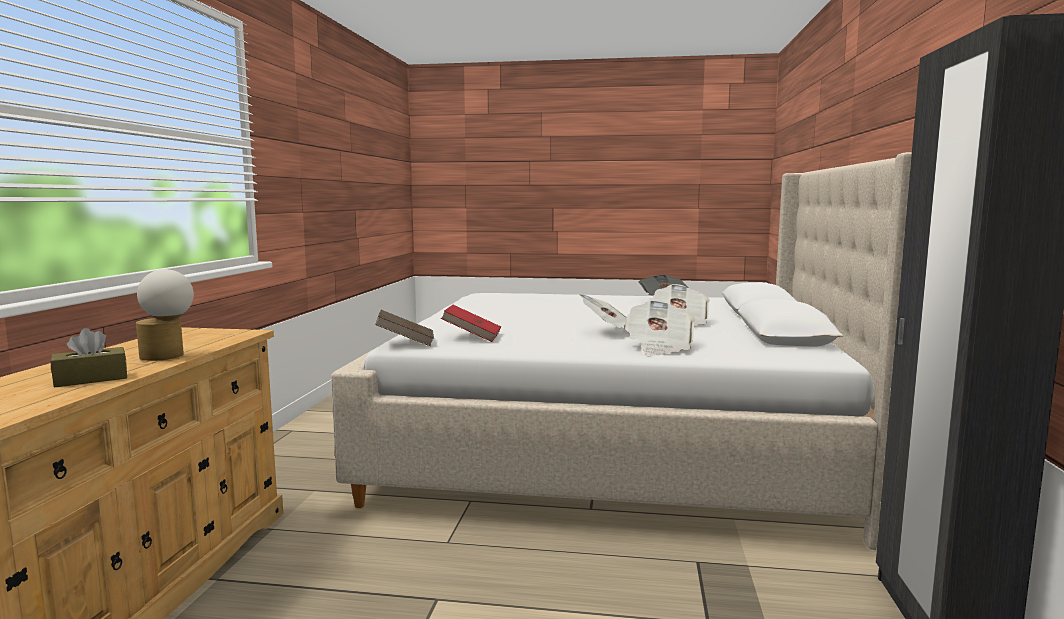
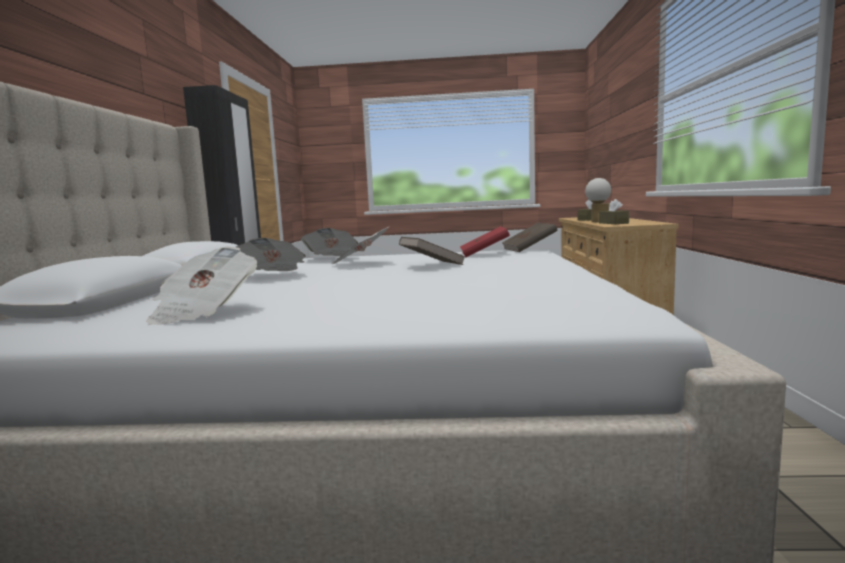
camera: 175 degrees right, 0 degrees up
none -> brown book [399,237,465,265]
none -> brown tissue box [599,199,629,224]

